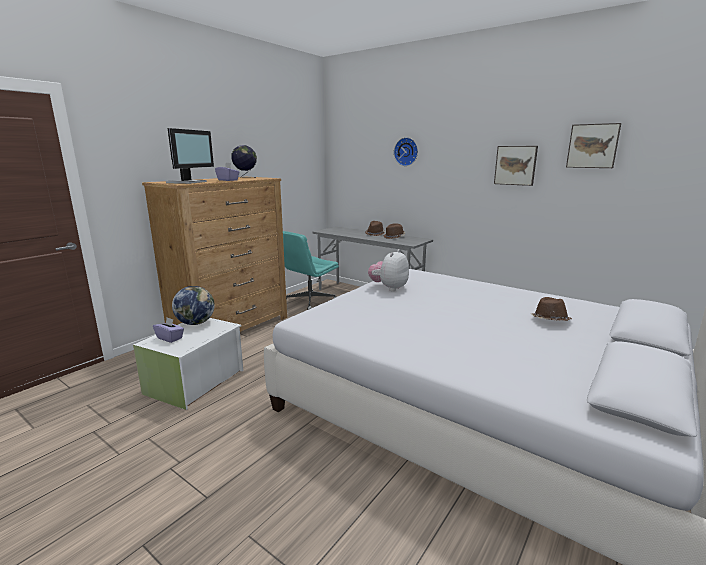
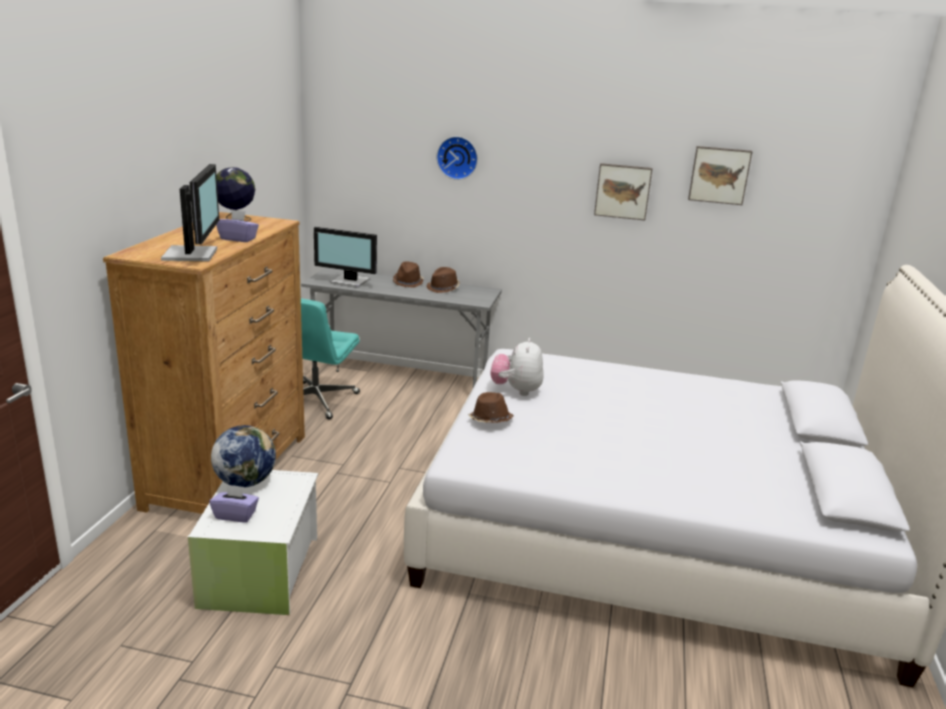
camera: 25 degrees left, 5 degrees up
brown hat [531,297,572,321] -> brown hat moved to [469,392,513,423]
none -> monitor [314,227,377,288]

